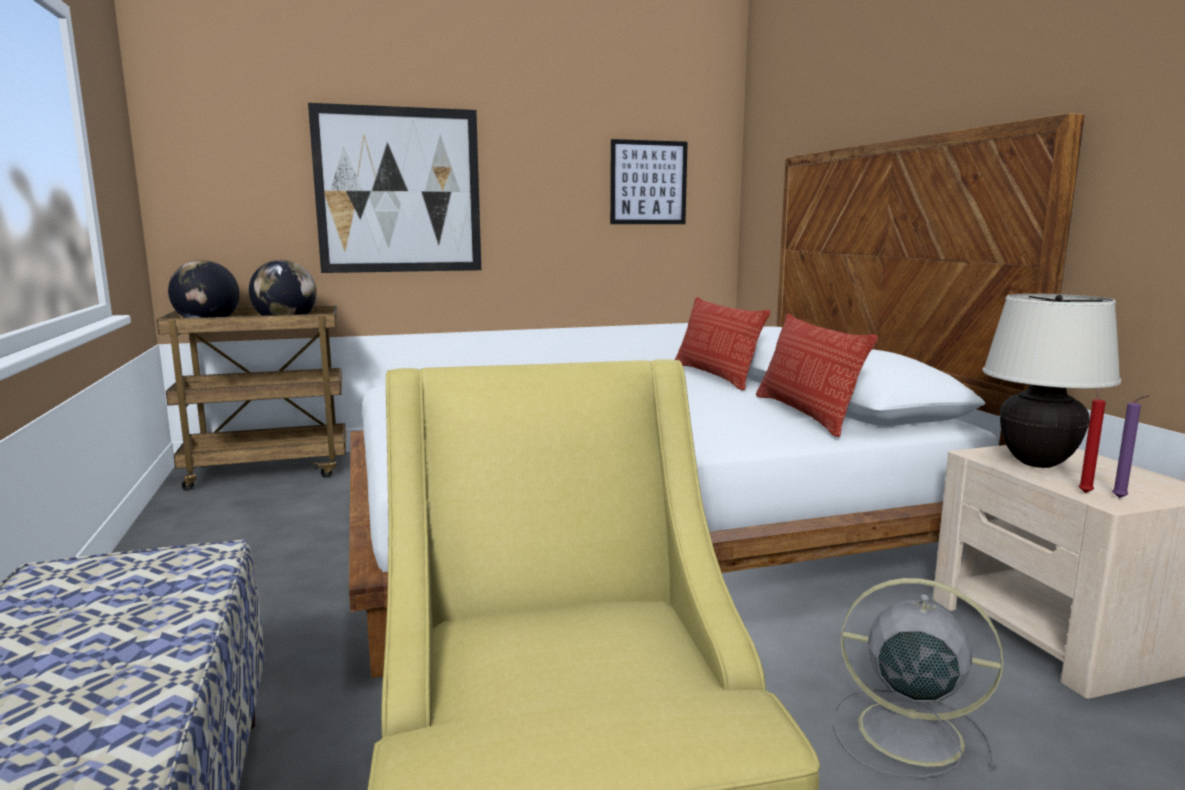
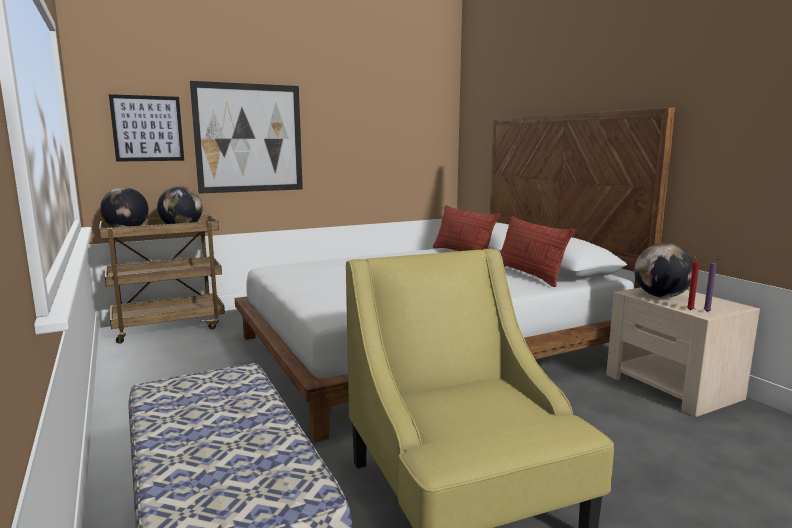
camera: 10 degrees left, 0 degrees up
picture [610,139,688,224] -> picture moved to [109,94,184,162]
grey fan [833,578,1003,778] -> none
beige table lamp [982,294,1121,468] -> globe [634,243,694,298]

